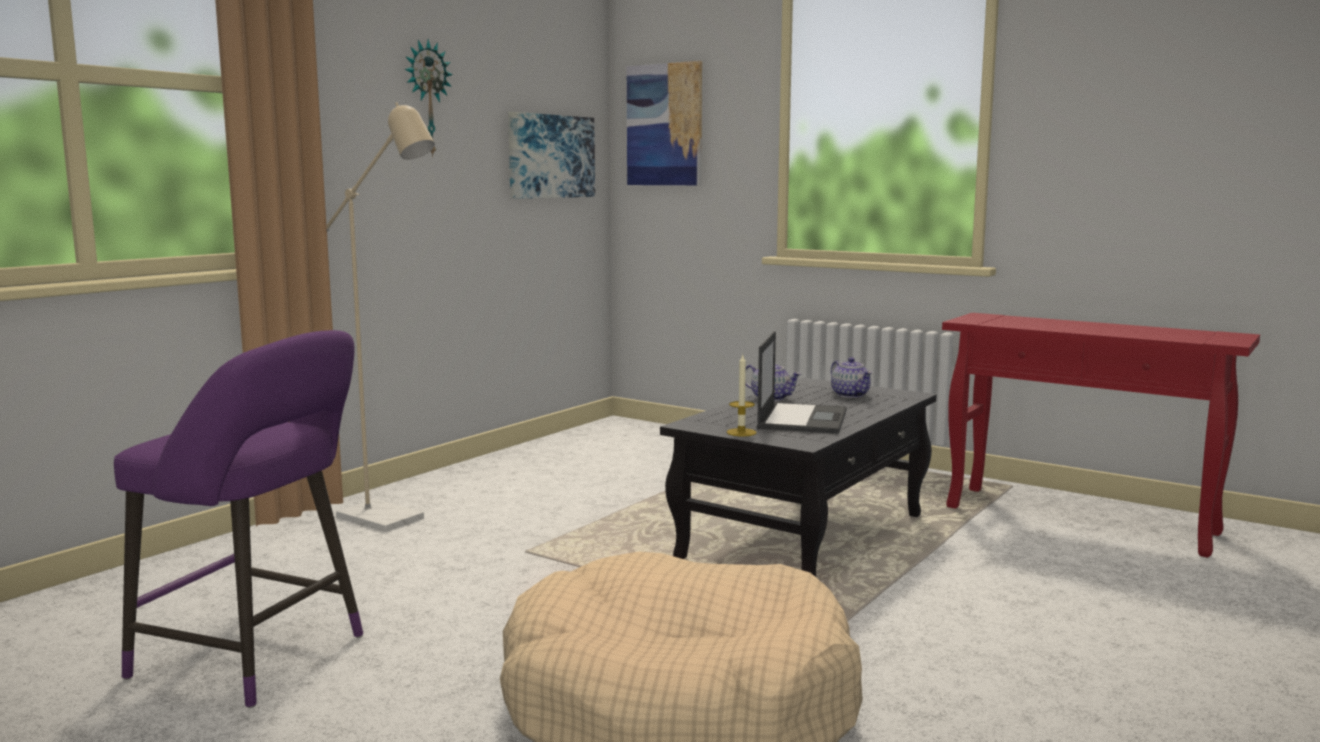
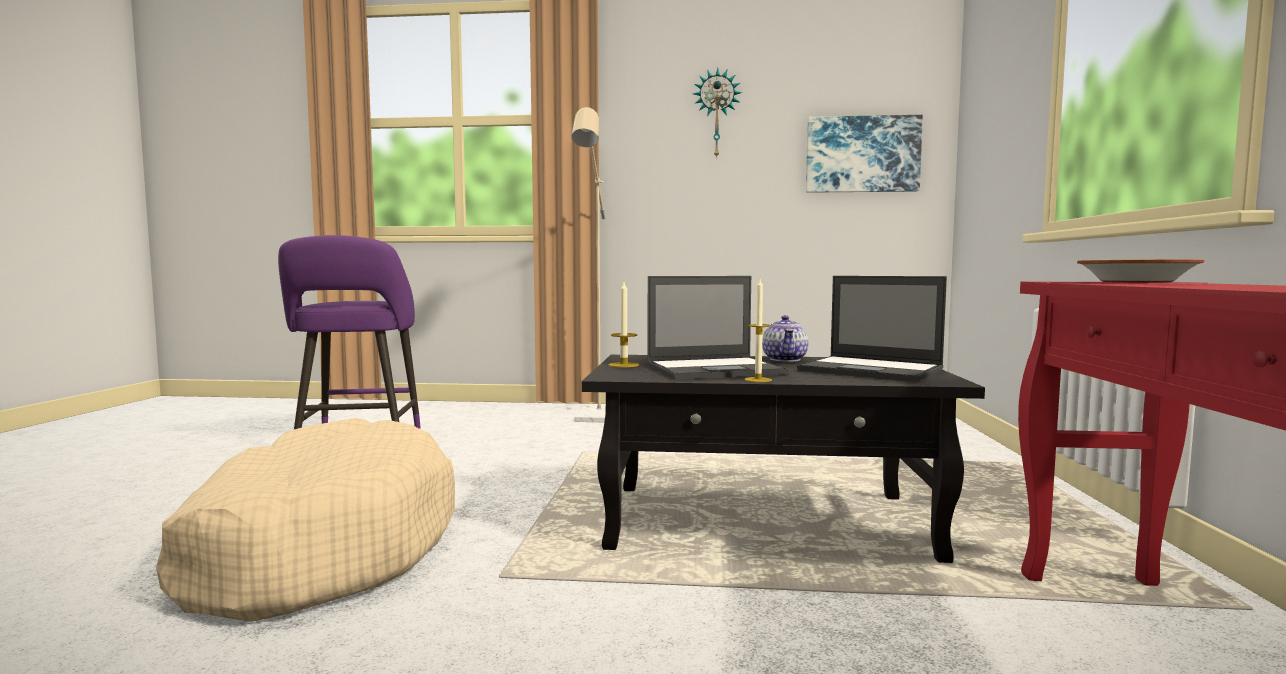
camera: 60 degrees right, 5 degrees down
picture [627,61,702,185] -> none
teapot [831,357,872,398] -> laptop [797,276,947,382]
none -> candle [745,280,772,382]
none -> bowl [1077,259,1204,283]

